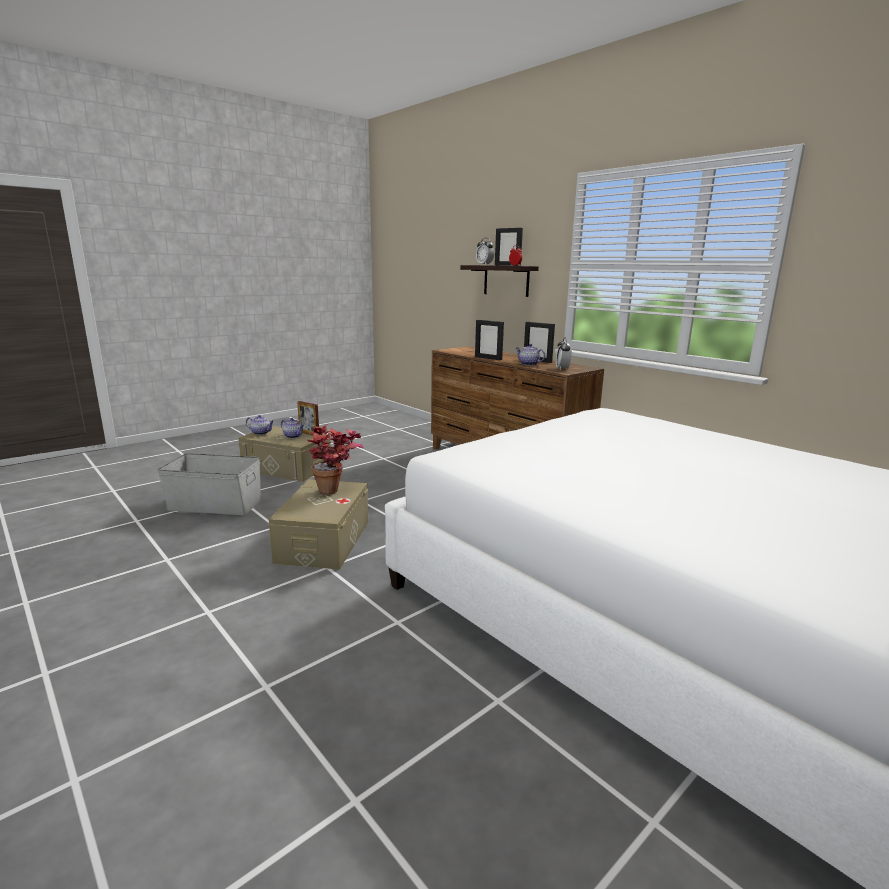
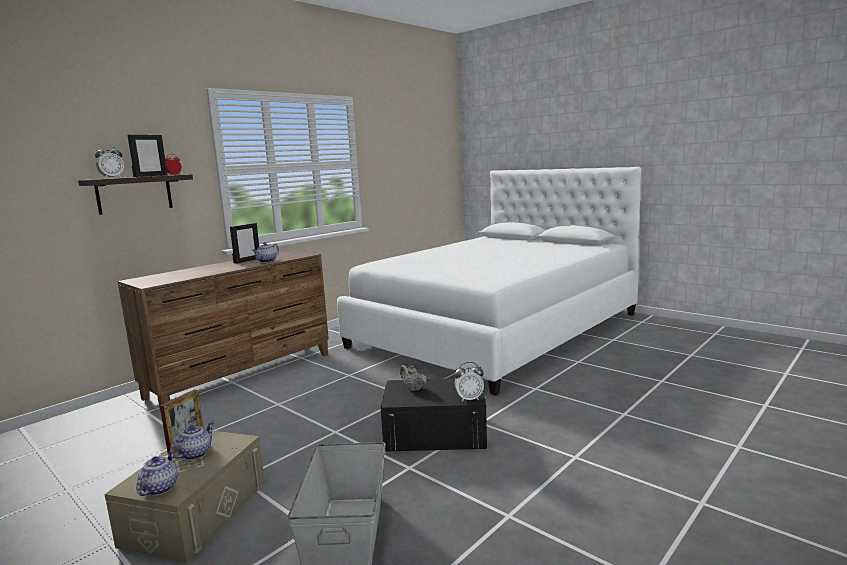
camera: 95 degrees left, 5 degrees down
beige storage box [269,479,368,570] -> black storage box [381,378,487,452]
potted plant [307,424,363,495] -> beige teapot [400,365,427,391]
picture frame [475,320,504,360] -> none
alarm clock [556,337,572,370] -> alarm clock moved to [454,362,484,402]

